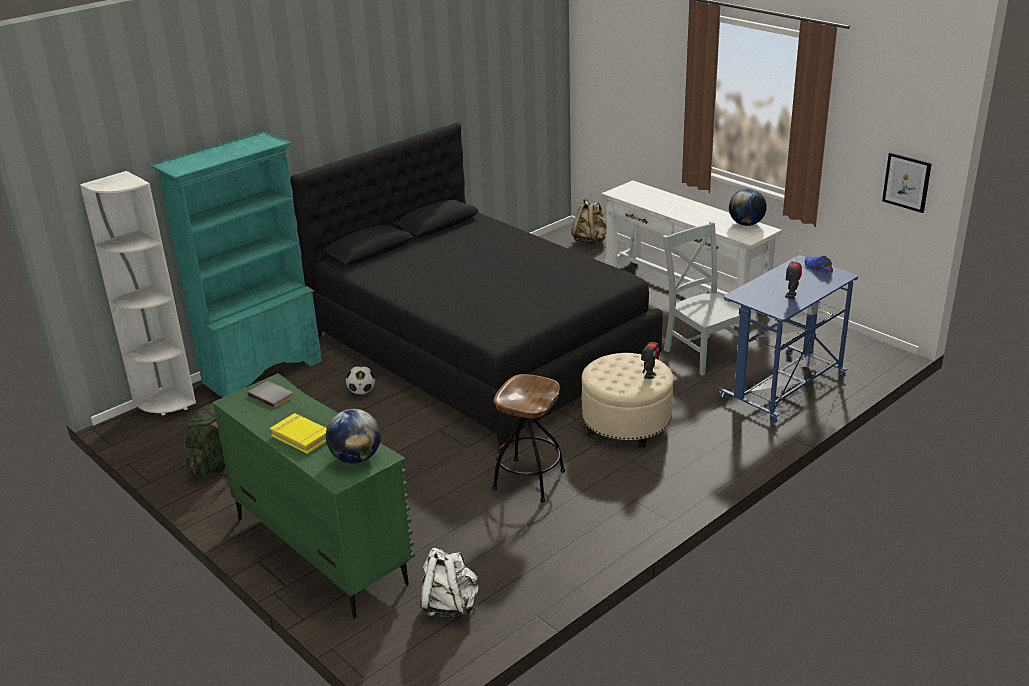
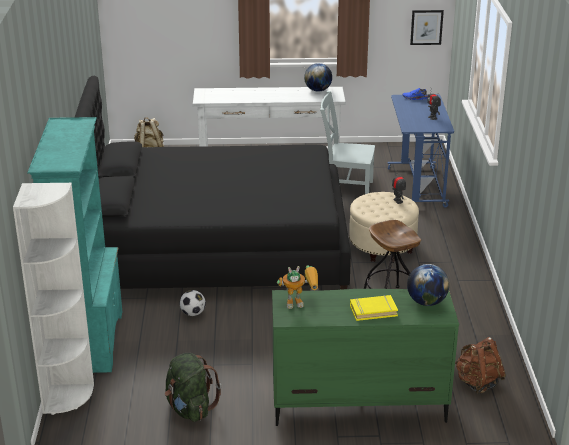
camera: 50 degrees left, 0 degrees up
grey book [247,381,294,408] -> toy robot [277,265,318,309]
white backpack [420,548,479,620] -> brown backpack [455,337,506,394]

